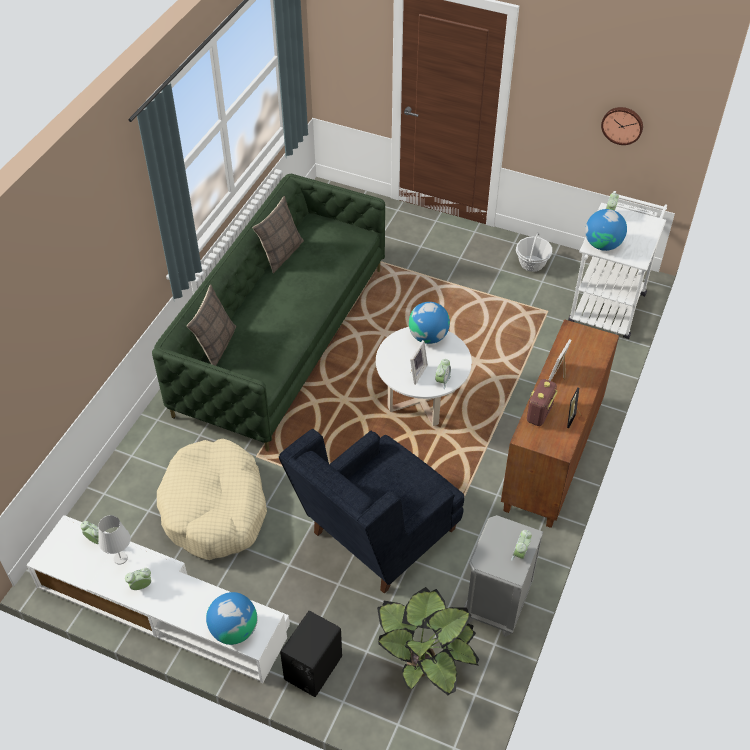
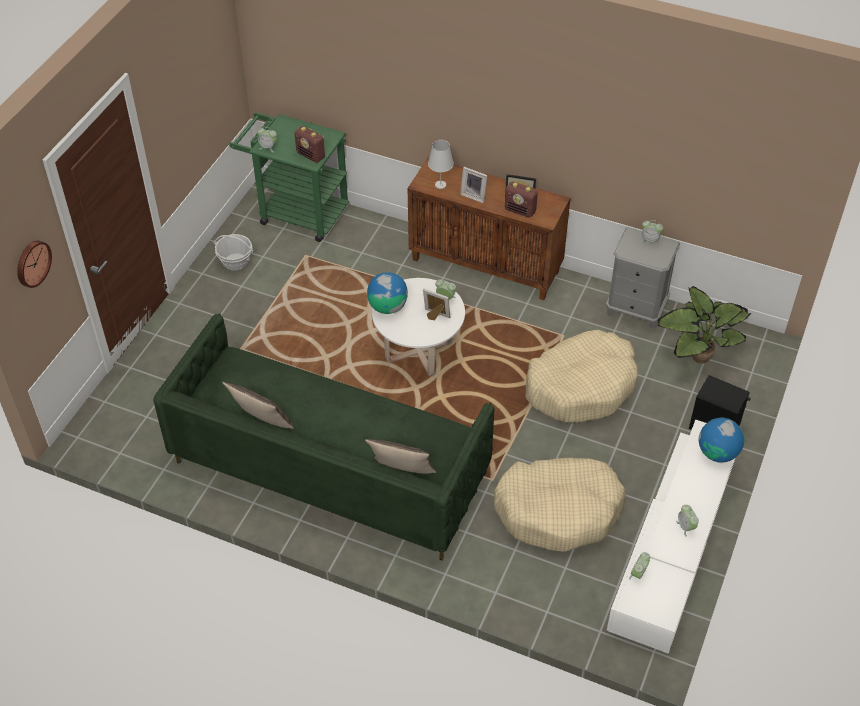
camera: 90 degrees left, 0 degrees up
white table lamp [98,515,131,565] -> white table lamp moved to [428,140,454,189]
blue armchair [279,429,465,594] -> beige dog bed [525,330,638,423]
white cart [568,191,667,339] -> green cart [229,112,349,242]
globe [585,209,627,251] -> radio [295,126,325,163]
wall clock [601,107,643,145] -> wall clock moved to [17,241,52,288]

